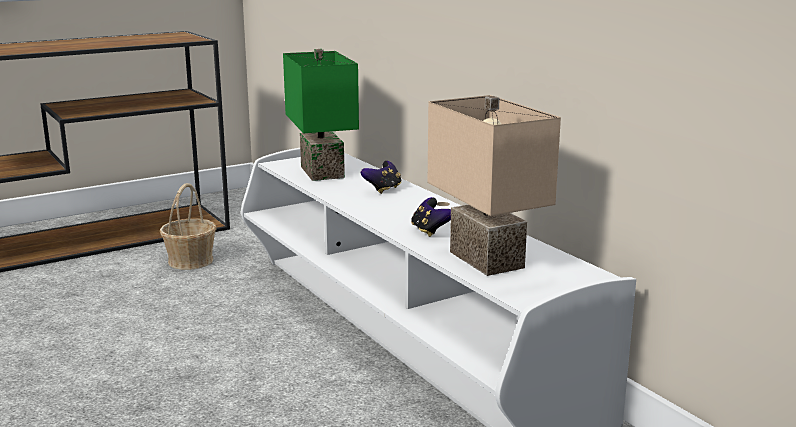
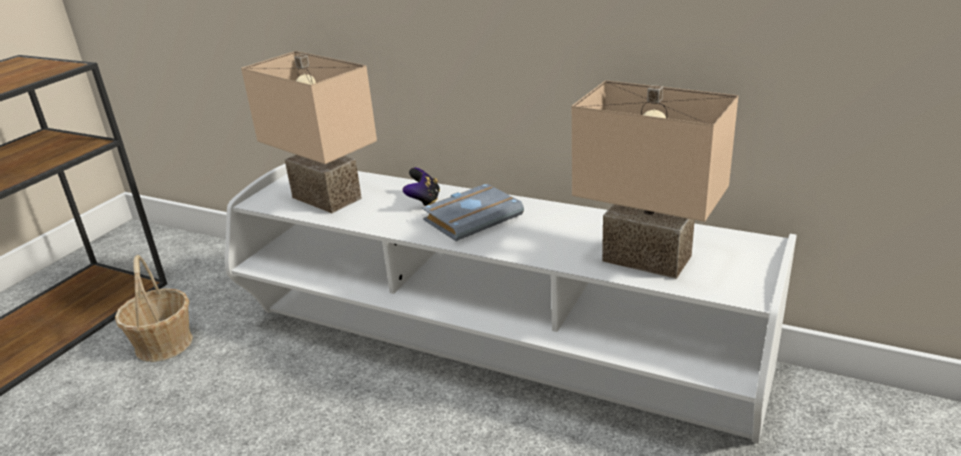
camera: 30 degrees left, 10 degrees up
green table lamp [283,49,359,181] -> beige table lamp [241,51,377,213]
game controller [411,197,451,237] -> none
none -> grey book [422,183,524,241]

